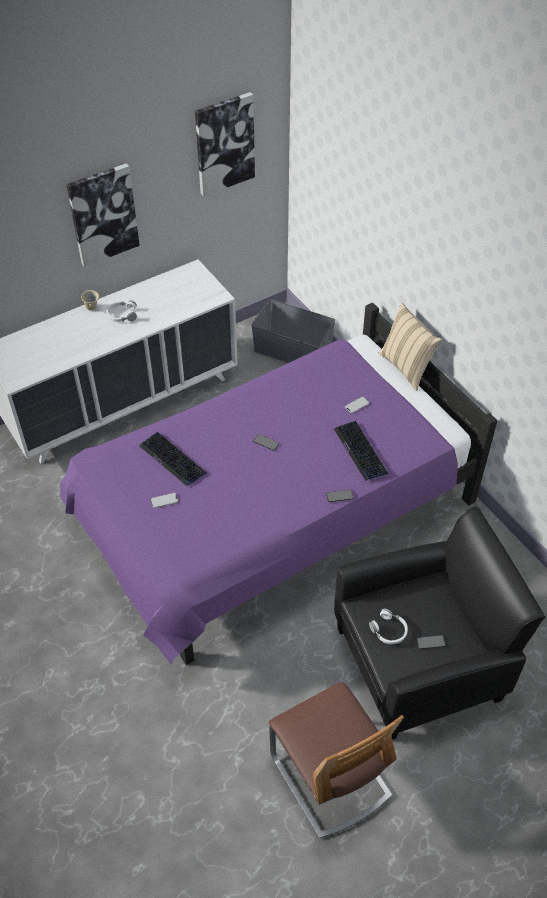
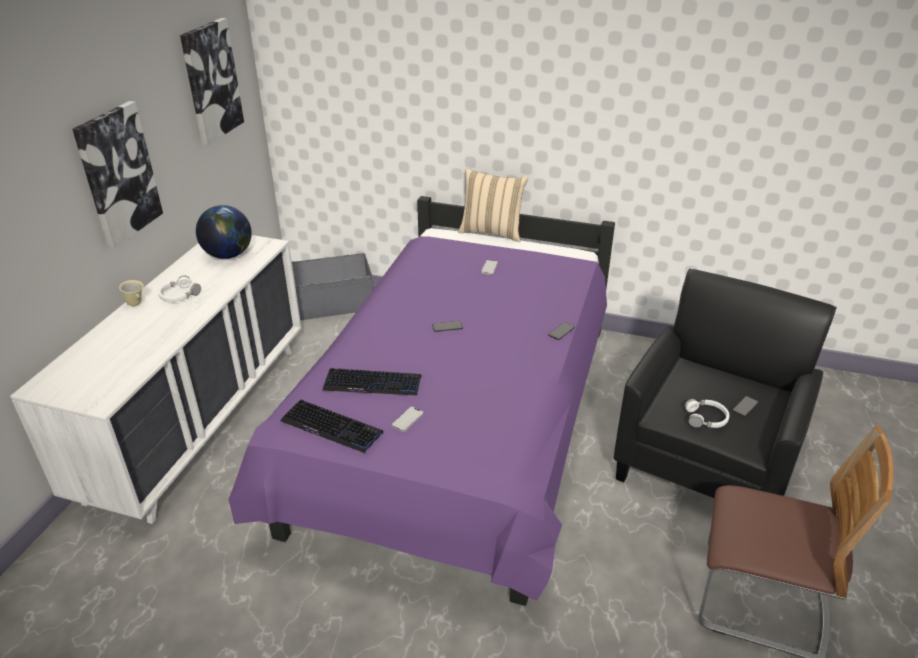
camera: 40 degrees left, 15 degrees down
keyboard [334,421,388,481] -> keyboard moved to [280,400,383,453]
none -> globe [196,205,252,259]

